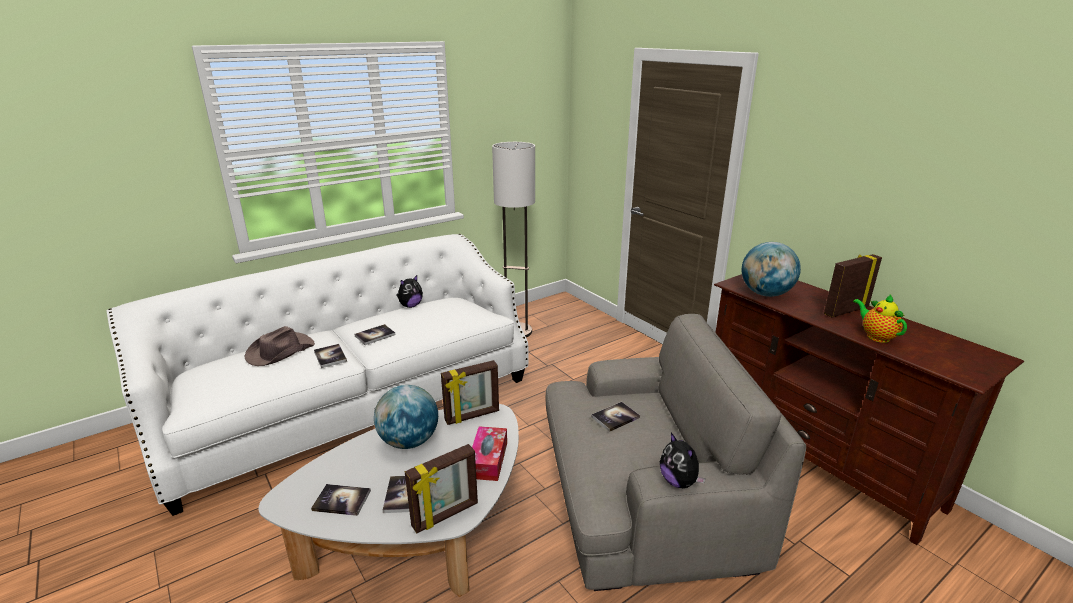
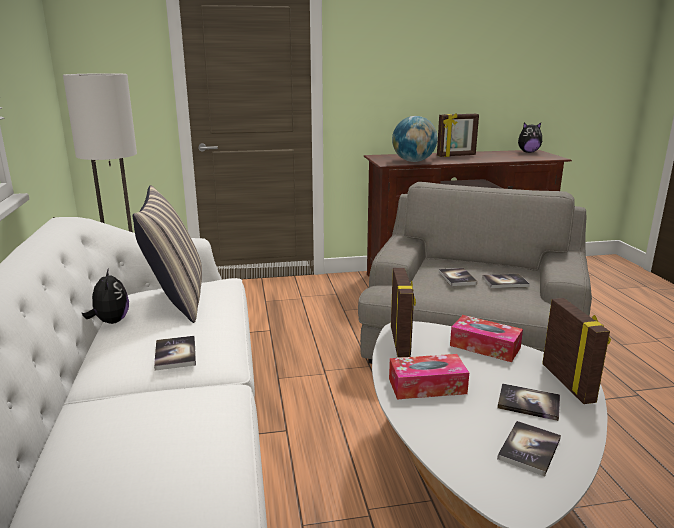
camera: 65 degrees left, 5 degrees down
brown hat [245,326,315,366] -> none
book [314,344,347,368] -> book moved to [482,274,530,288]
globe [374,385,438,449] -> tissue box [389,354,469,399]
plush toy [660,433,706,488] -> plush toy moved to [518,123,542,153]
picture frame [824,254,882,318] -> picture frame turned 105 degrees counterclockwise [437,113,479,157]
teapot [853,295,907,343] -> none
none -> pillow [132,185,202,323]

